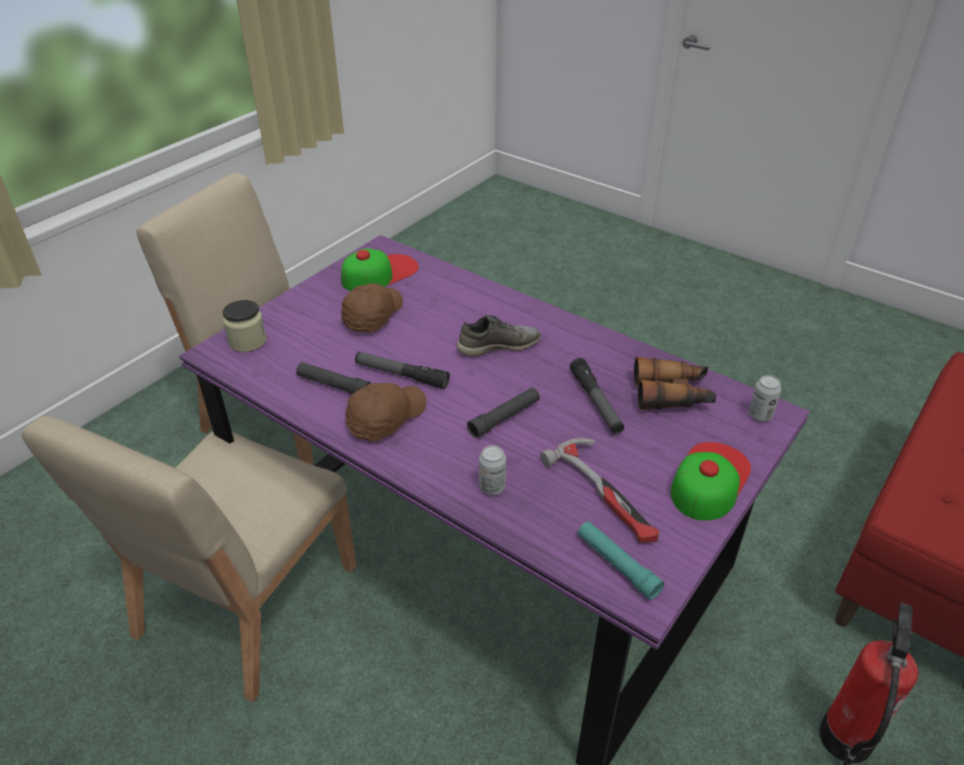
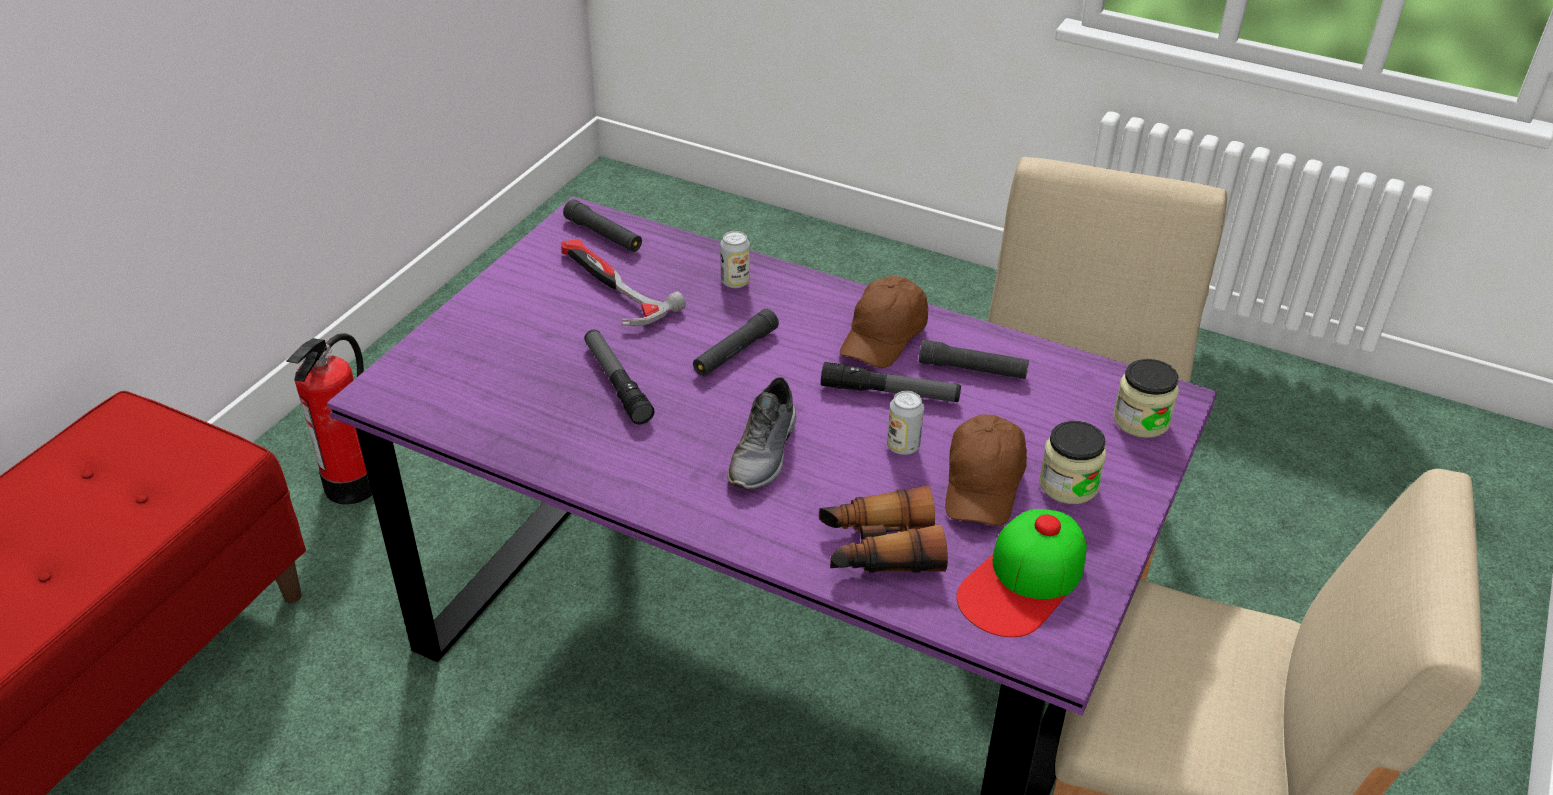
camera: 170 degrees right, 0 degrees up
grey shoe [457,314,541,357] -> grey shoe turned 45 degrees counterclockwise [728,377,796,489]
turquoise flashlight [578,521,664,600] -> black flashlight [563,199,642,252]
binoculars [634,357,716,410] -> binoculars moved to [819,485,948,573]
cap [671,442,751,521] -> none
can [748,375,781,421] -> can moved to [887,391,924,455]
none -> jar [1039,421,1107,504]

